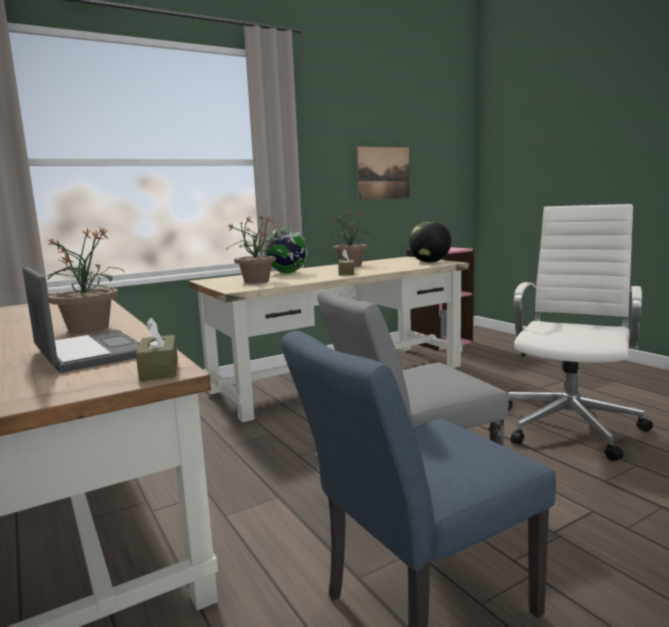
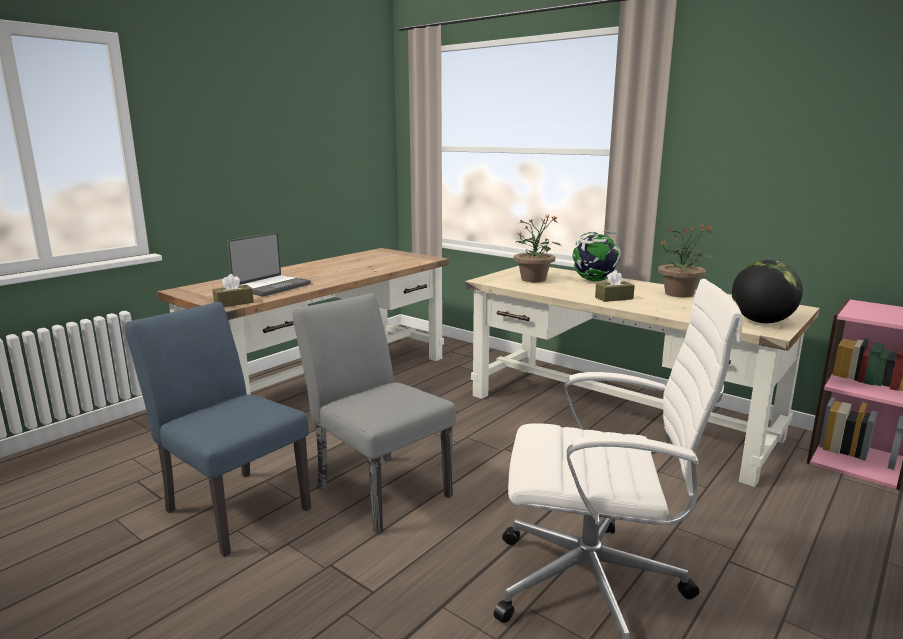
camera: 70 degrees right, 5 degrees up
potted plant [47,228,125,333] -> none
picture [357,147,409,200] -> none

